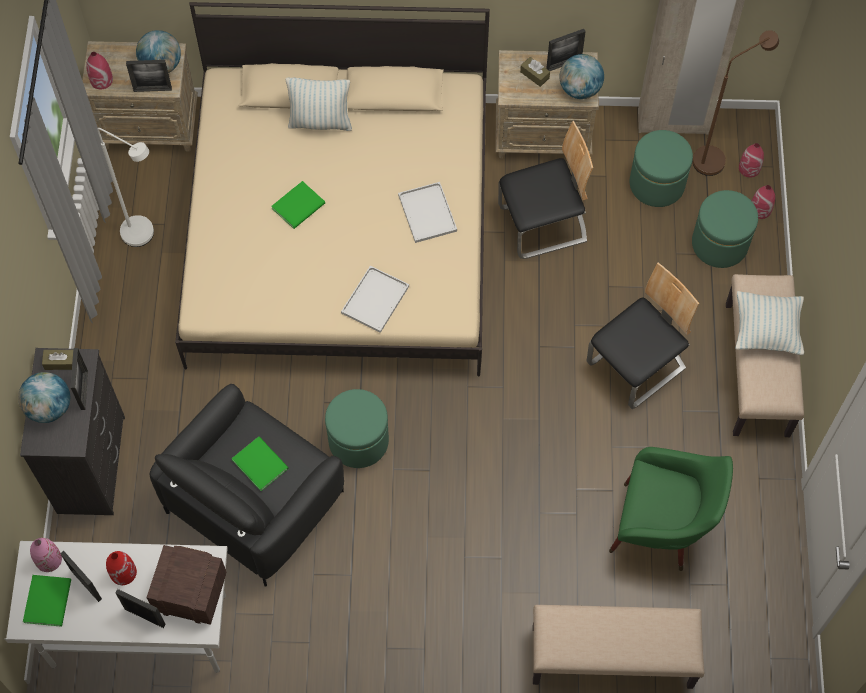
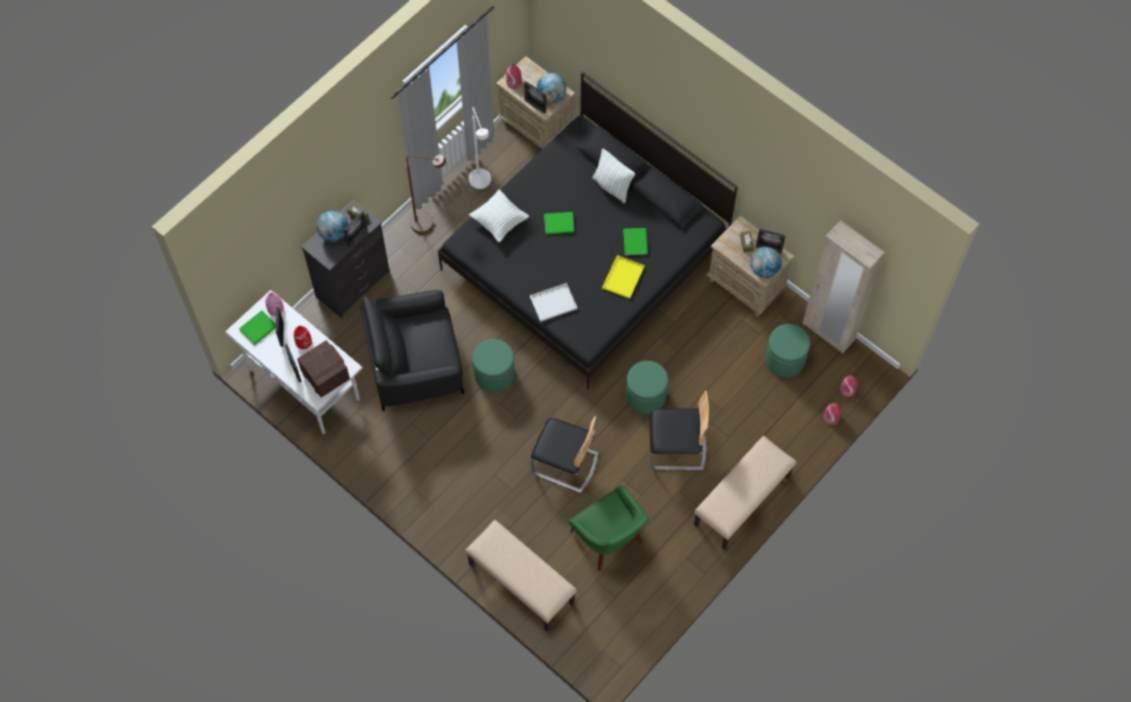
camera: 40 degrees right, 0 degrees up
beige bed [175,2,490,377] -> black bed [438,72,738,389]
green book [232,437,288,491] -> green book moved to [623,228,648,255]
white tray [398,182,457,243] -> yellow tray [602,255,645,299]
chair [498,121,593,259] -> chair moved to [530,416,598,493]
brown floor lamp [692,30,779,176] -> brown floor lamp moved to [406,155,446,234]
green ottoman [692,190,758,268] -> green ottoman moved to [626,361,668,414]
pillow [735,291,804,355] -> pillow moved to [469,189,529,243]

